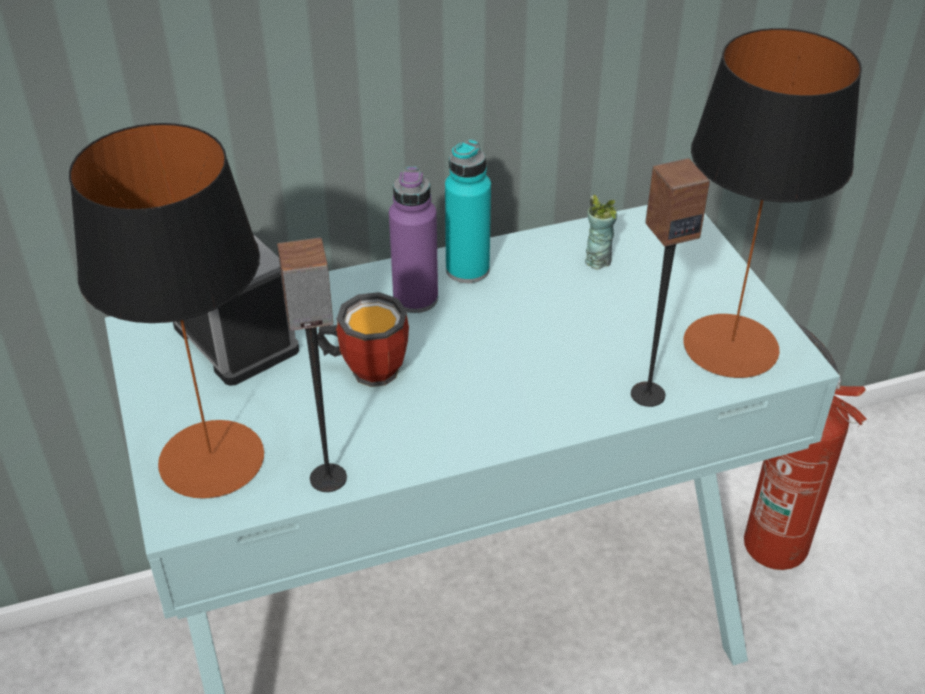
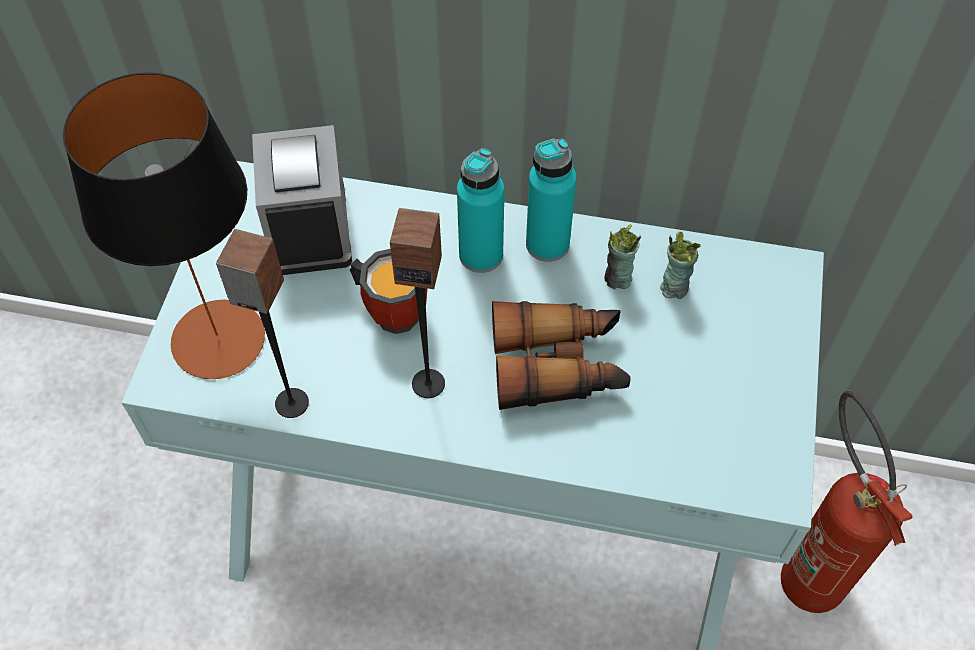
camera: 30 degrees right, 15 degrees up
purple bottle [389,166,438,313] -> turquoise bottle [457,148,504,273]
speaker [631,158,710,407] -> speaker moved to [390,208,445,398]
table lamp [683,28,862,378] -> none
none -> binoculars [492,301,630,410]
none -> cup [605,225,641,289]

